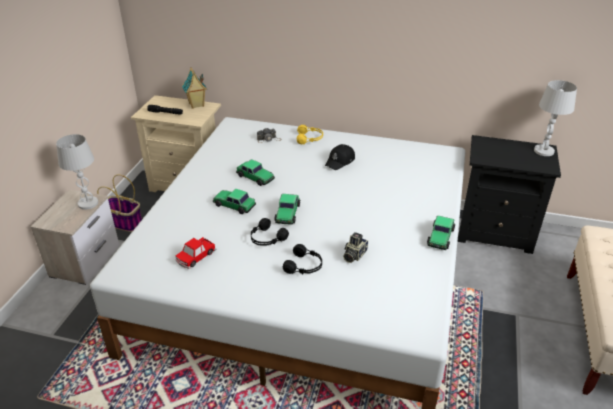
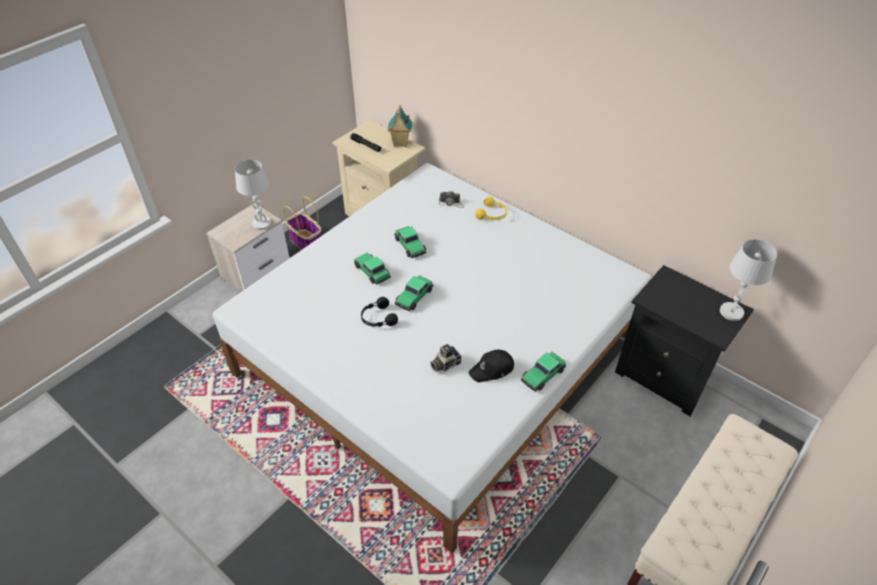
camera: 25 degrees right, 10 degrees up
toy car [175,237,217,269] -> none
black headphones [283,244,322,274] -> none
black cap [325,144,355,170] -> black cap moved to [469,350,514,382]

